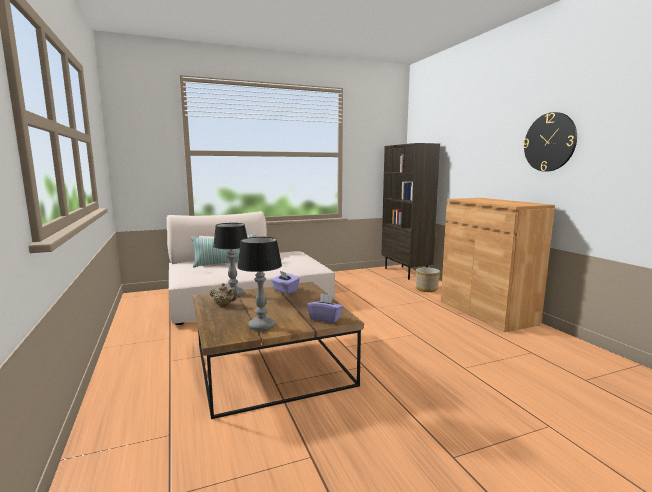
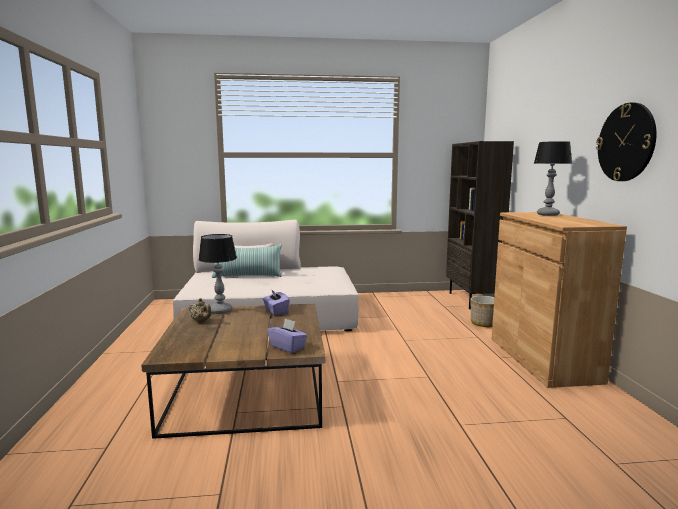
camera: 15 degrees right, 0 degrees up
table lamp [237,237,282,331] -> table lamp moved to [534,141,572,216]

